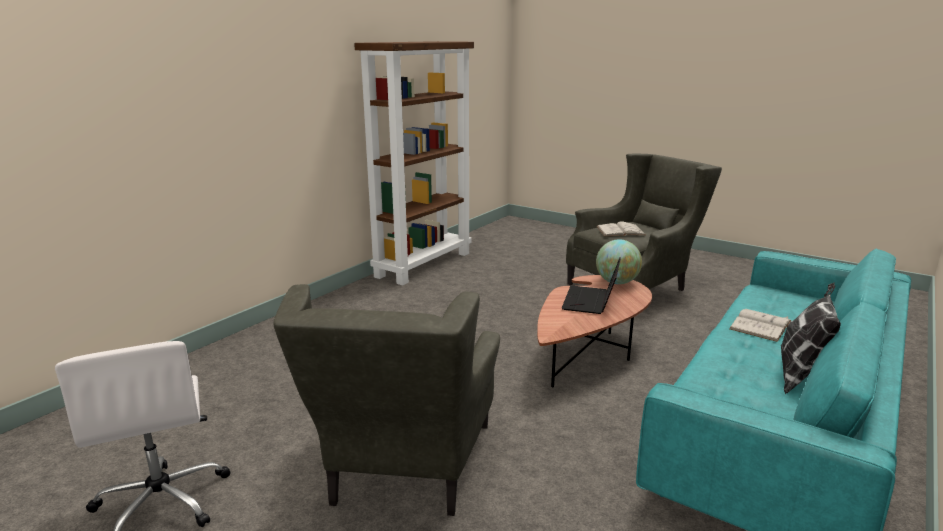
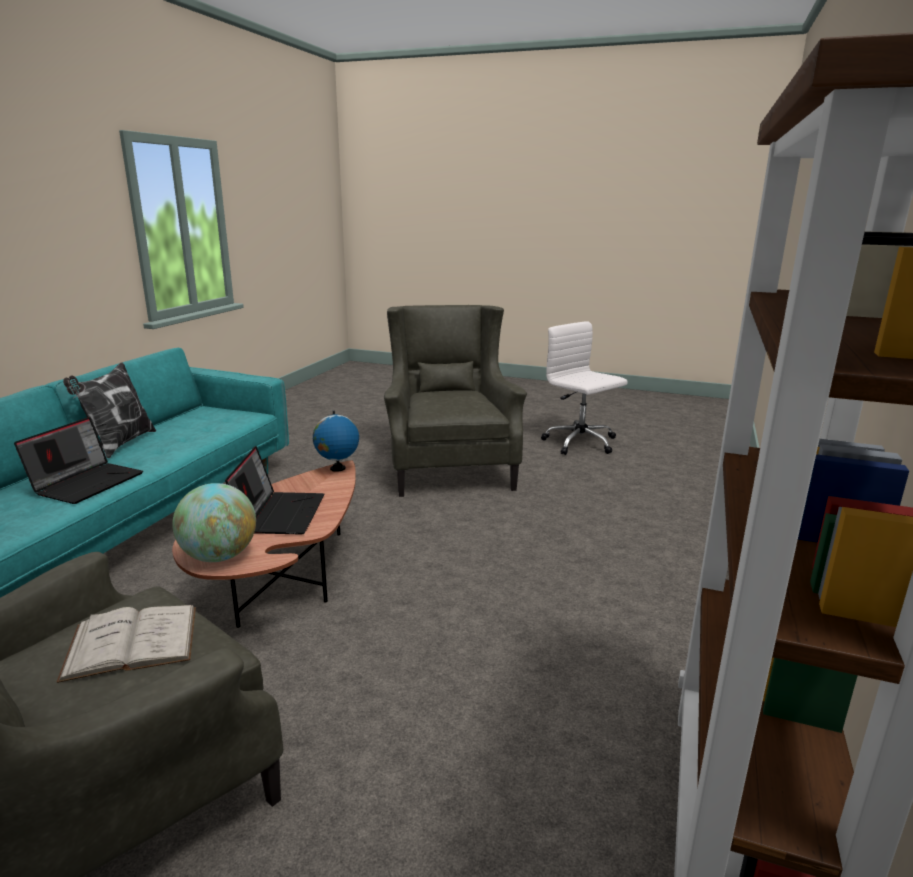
camera: 165 degrees right, 0 degrees up
white book [729,309,791,342] -> laptop [14,417,143,504]
none -> globe [313,411,359,472]

